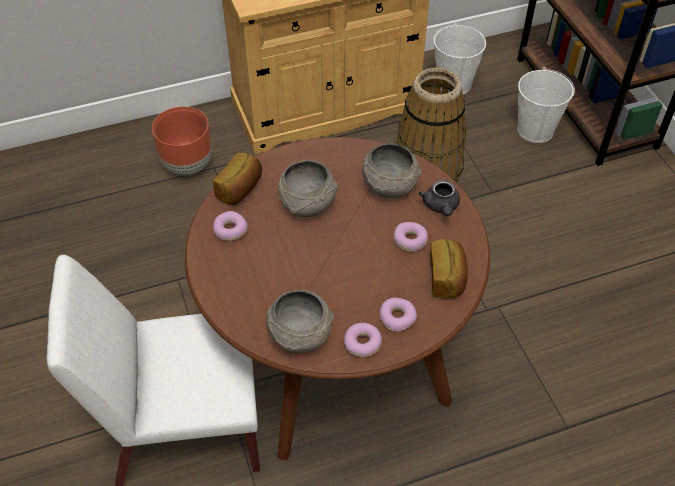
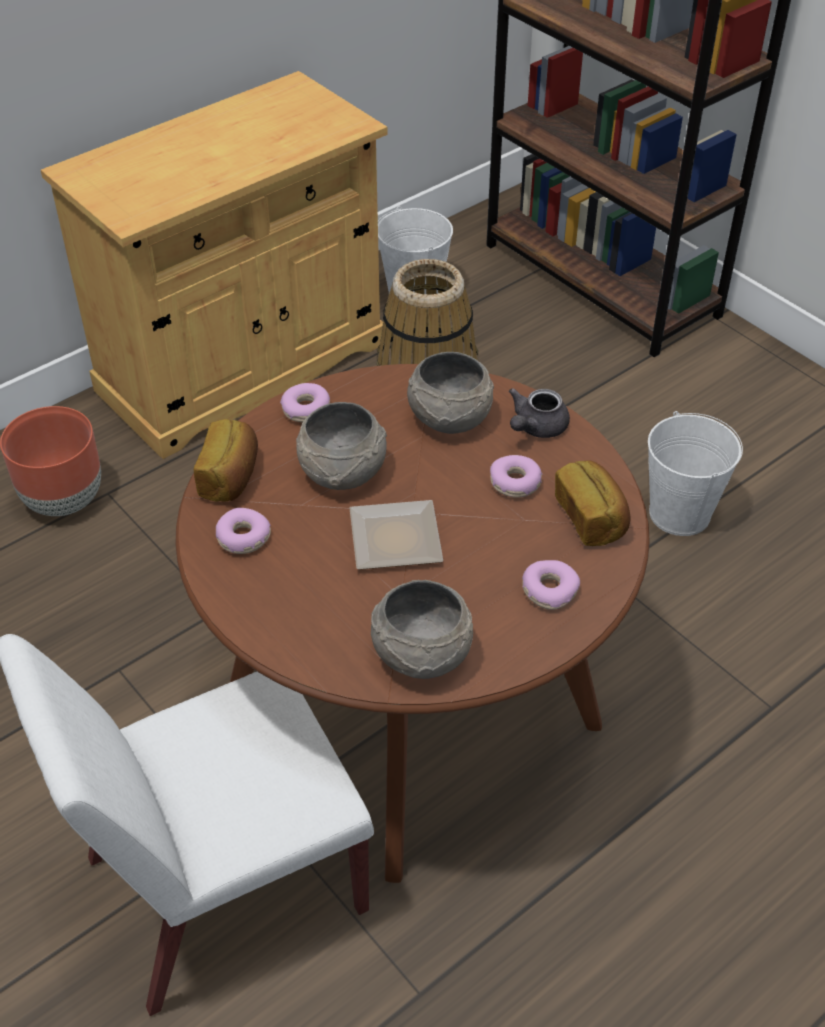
camera: 20 degrees left, 5 degrees down
donut [344,323,382,357] -> donut moved to [280,383,330,422]
grey teapot [419,180,460,216] -> grey teapot turned 60 degrees clockwise [509,388,570,438]
white bucket [517,67,575,143] -> white bucket moved to [648,411,743,536]
none -> plate [350,500,443,570]

